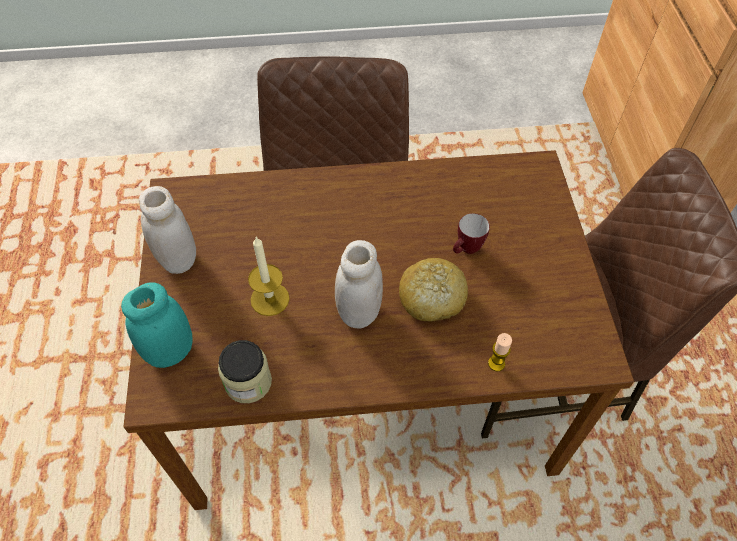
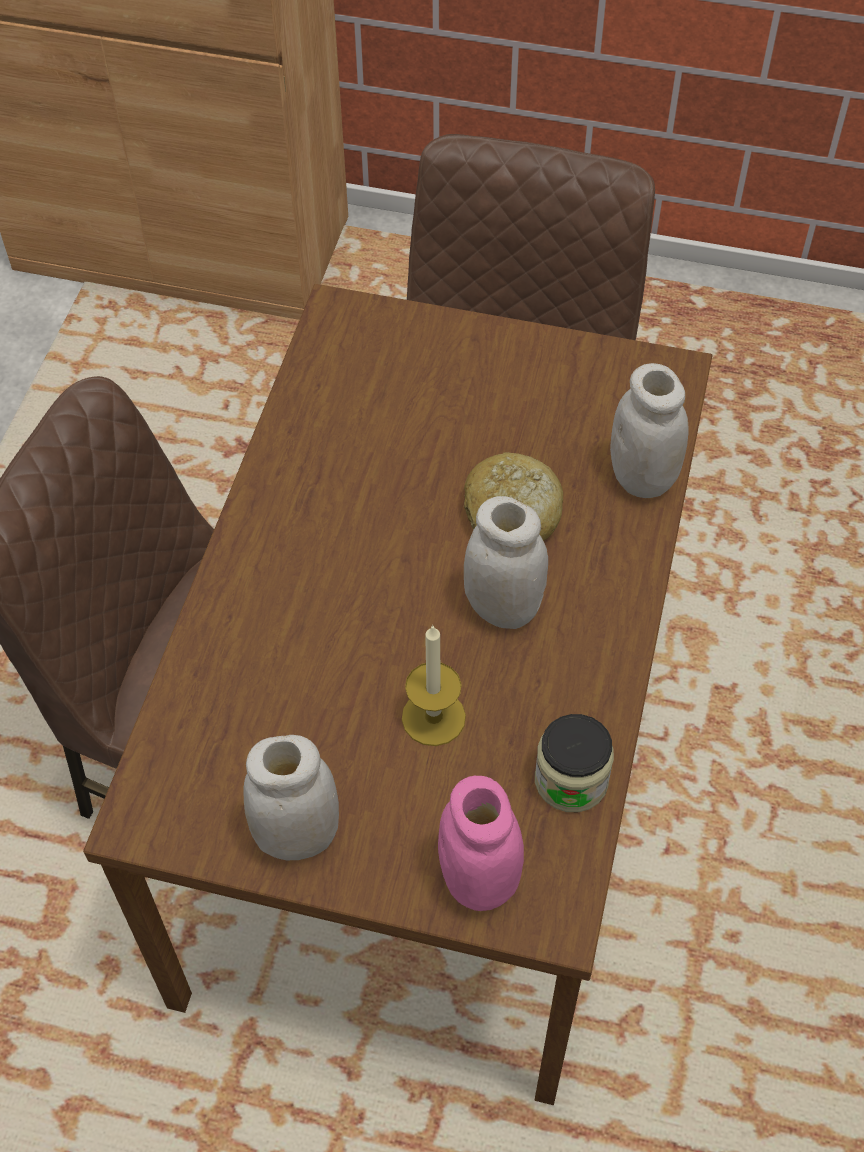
camera: 70 degrees left, 0 degrees up
turquoise jar [121,282,193,368] -> pink jar [438,776,524,911]
mug [453,213,490,254] -> none
candle [488,333,512,372] -> white jar [610,363,689,498]

